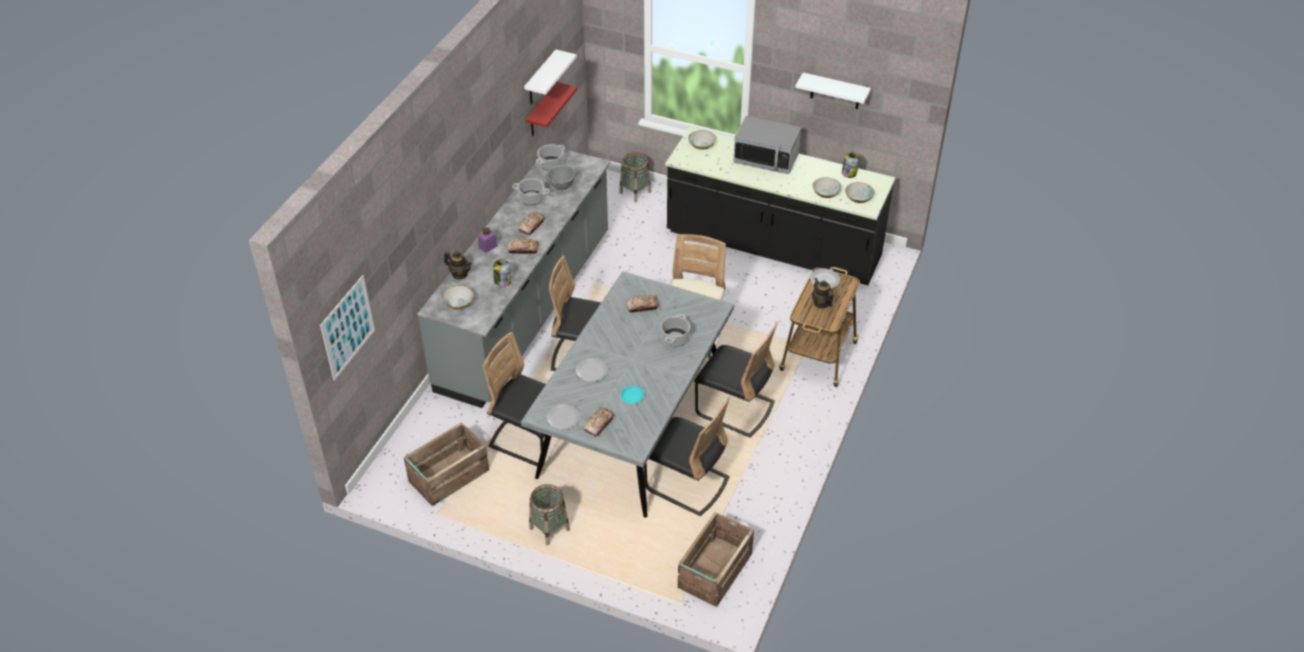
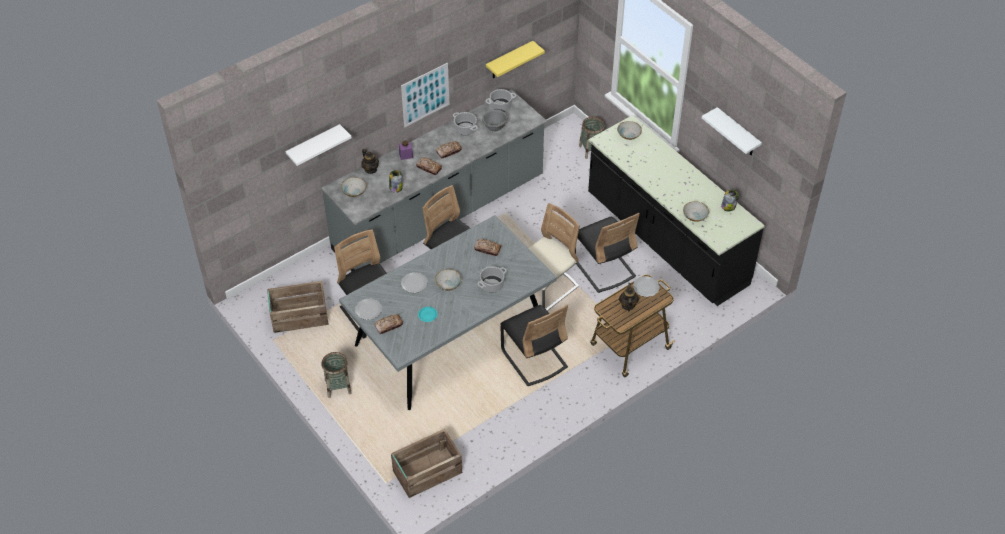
camera: 30 degrees right, 5 degrees up
picture [320,275,375,381] -> picture moved to [401,63,450,127]
white shelf [524,49,576,104] -> white shelf moved to [285,124,352,166]
red shelf [526,82,577,136] -> yellow shelf [486,41,545,79]
black chair [644,397,730,516] -> black chair moved to [575,213,640,293]
microwave [733,116,802,174] -> none
bowl [845,182,875,203] -> bowl moved to [435,269,462,290]

